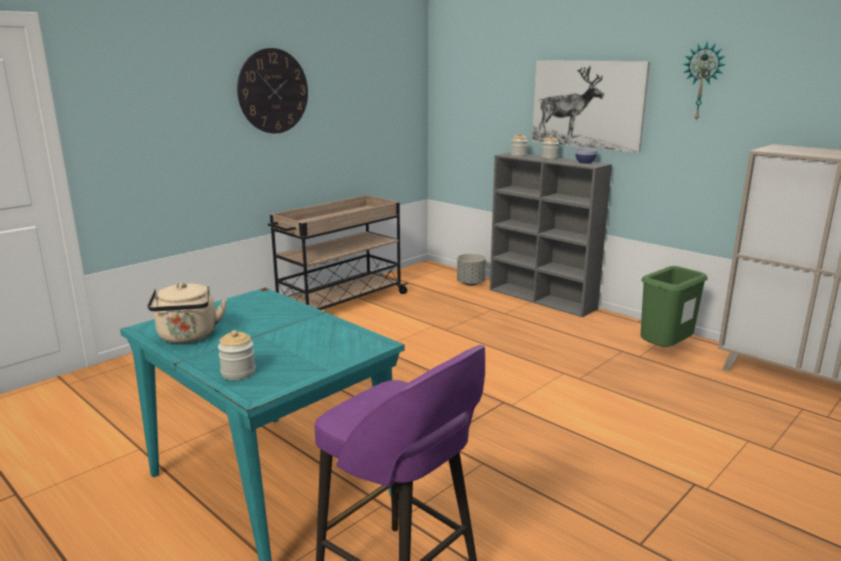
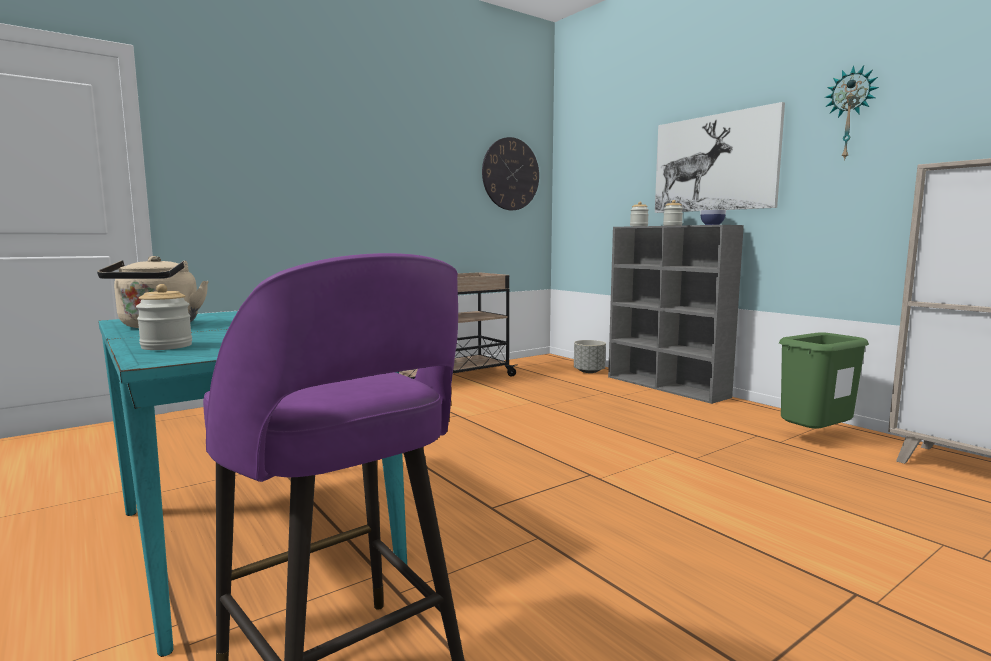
camera: 10 degrees right, 10 degrees down
wall clock [237,48,308,133] -> wall clock moved to [482,137,539,210]

